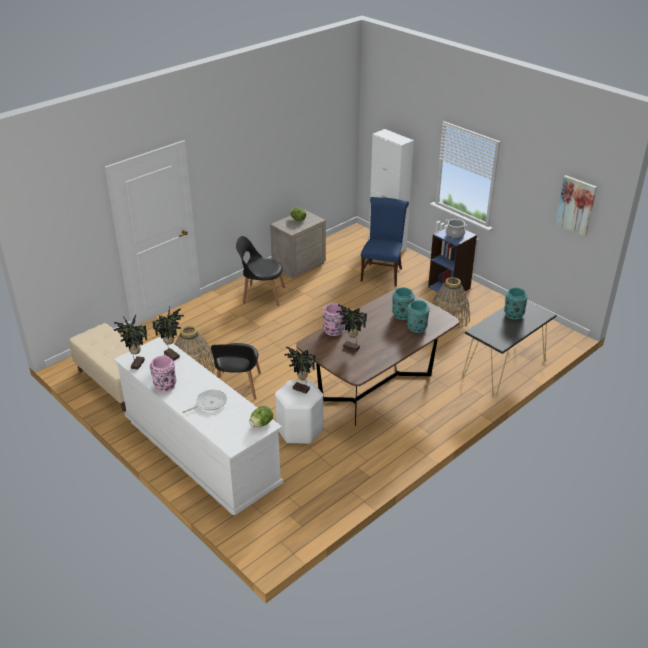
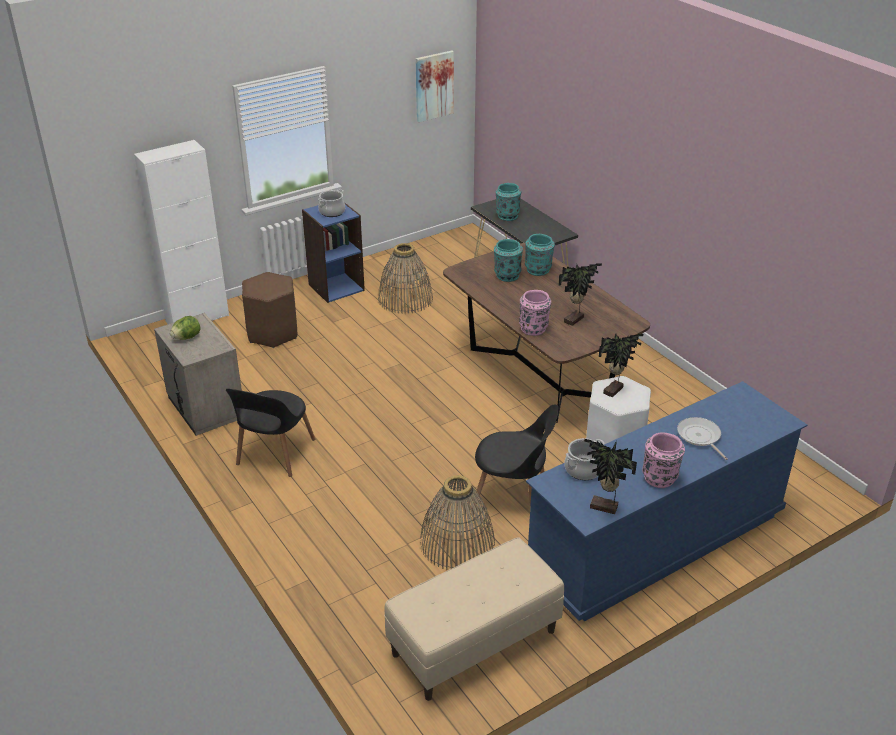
camera: 80 degrees left, 0 degrees up
white dresser [114,336,283,515] -> blue dresser [526,381,807,622]
potted plant [152,307,184,361] -> cooking pot [565,438,605,480]
lettuce [249,406,273,427] -> none
blue chair [361,197,409,287] -> brown stool [242,272,297,348]

